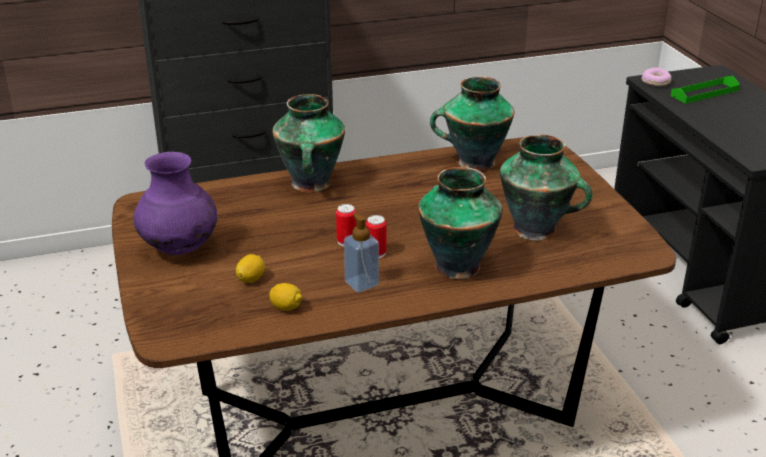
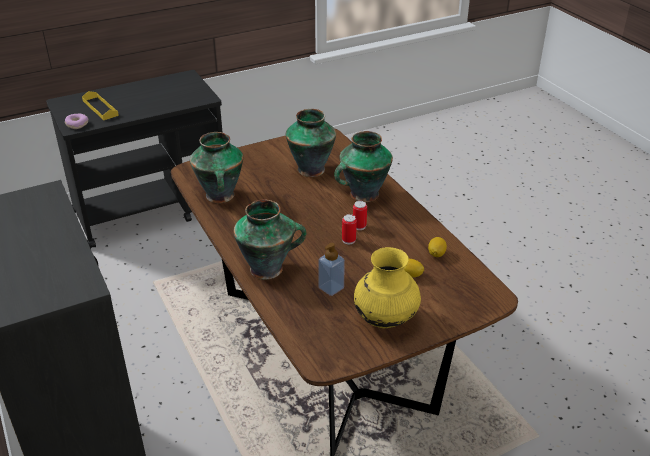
camera: 100 degrees left, 5 degrees up
purple vase [133,152,217,255] -> yellow vase [354,247,421,329]
soap dispenser [344,213,379,293] -> soap dispenser moved to [318,243,345,296]
green tray [671,76,740,104] -> yellow tray [82,91,119,120]

